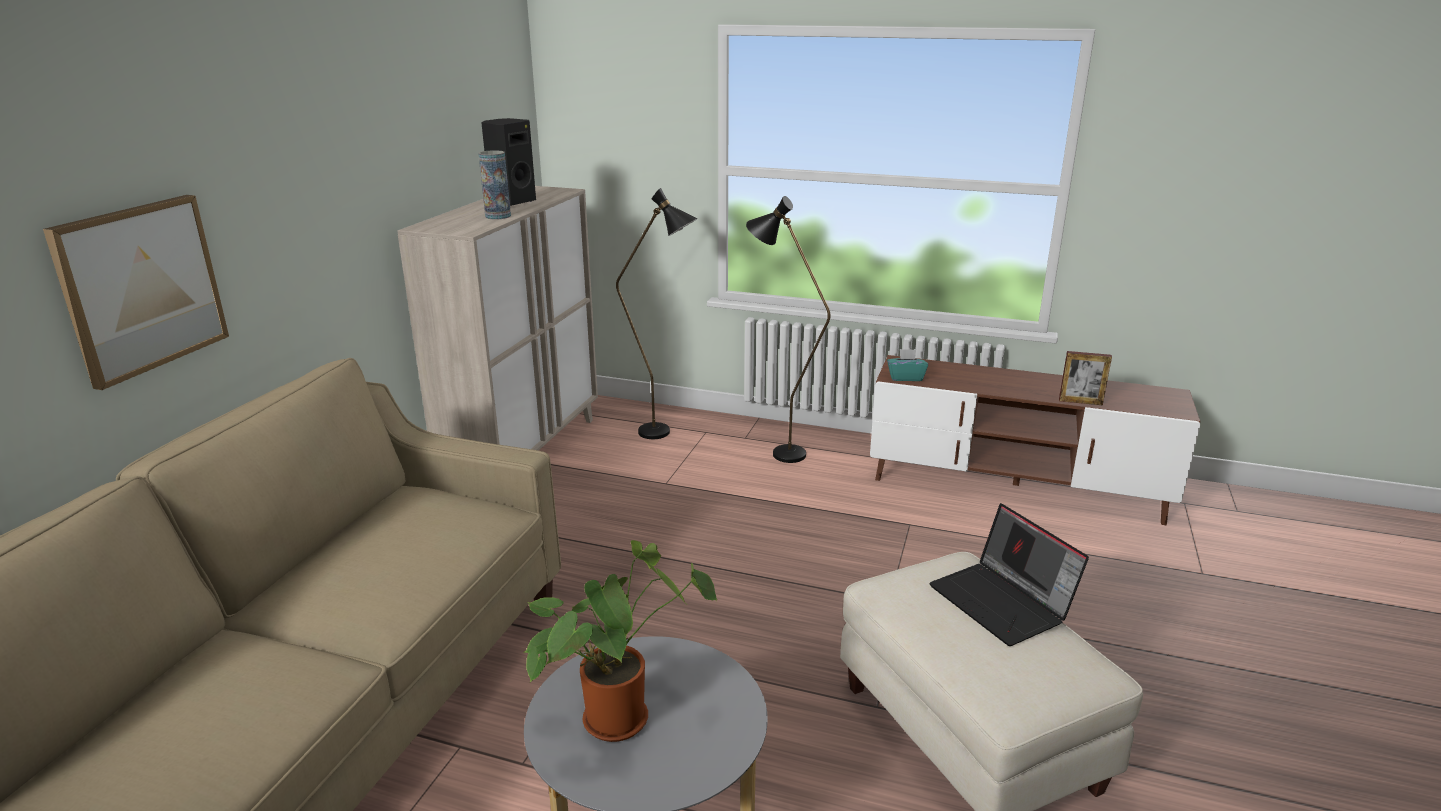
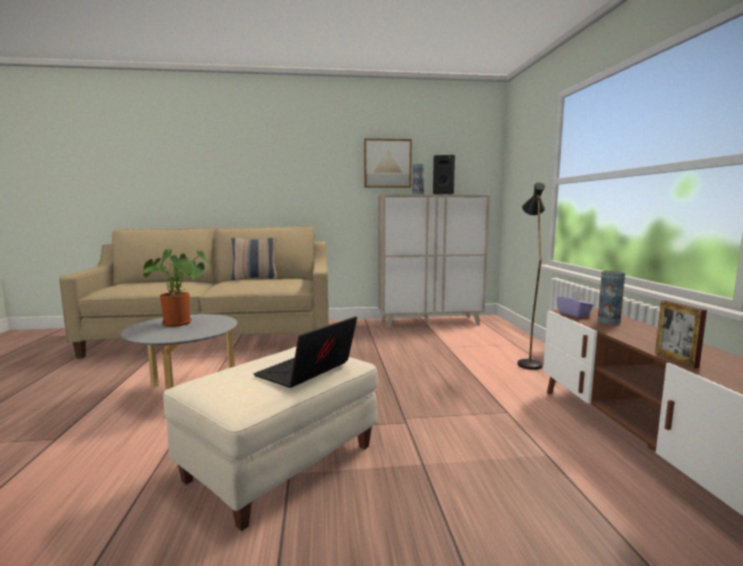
camera: 65 degrees right, 15 degrees down
picture [43,195,229,390] -> picture moved to [364,138,412,188]
black floor lamp [616,188,698,439] -> none
turquoise tissue box [887,349,928,381] -> purple tissue box [557,290,594,317]
none -> pillow [231,237,278,280]
none -> vase [597,271,625,325]

